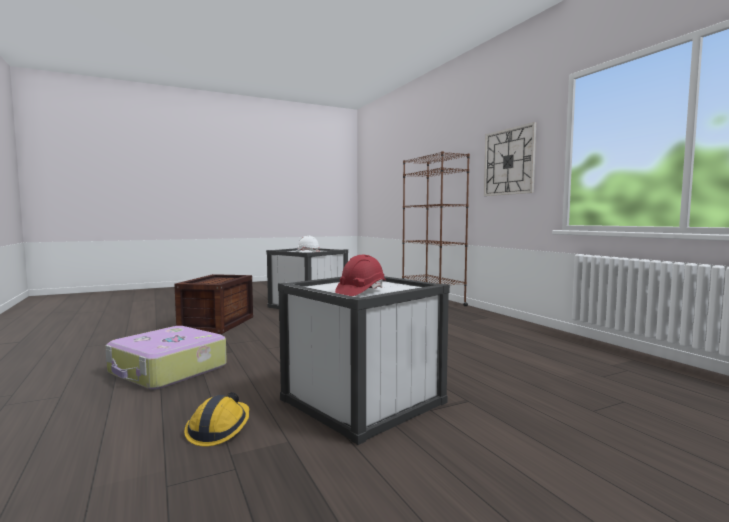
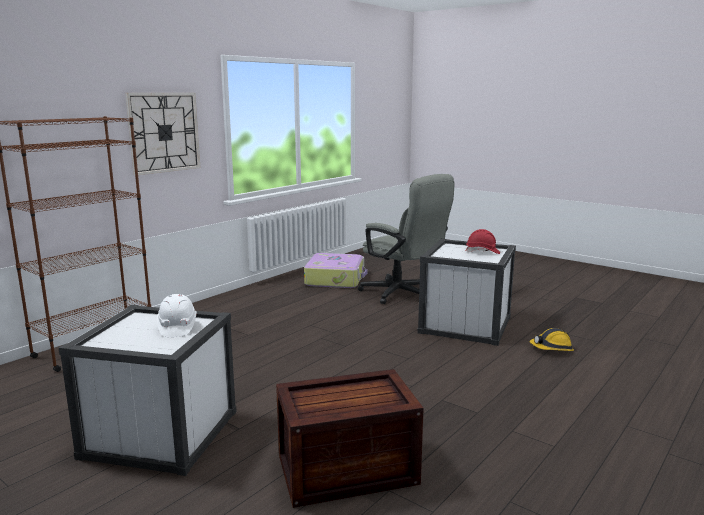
camera: 115 degrees left, 10 degrees up
suitcase [105,326,227,389] -> suitcase moved to [304,253,368,288]
none -> grey office chair [358,174,455,304]

